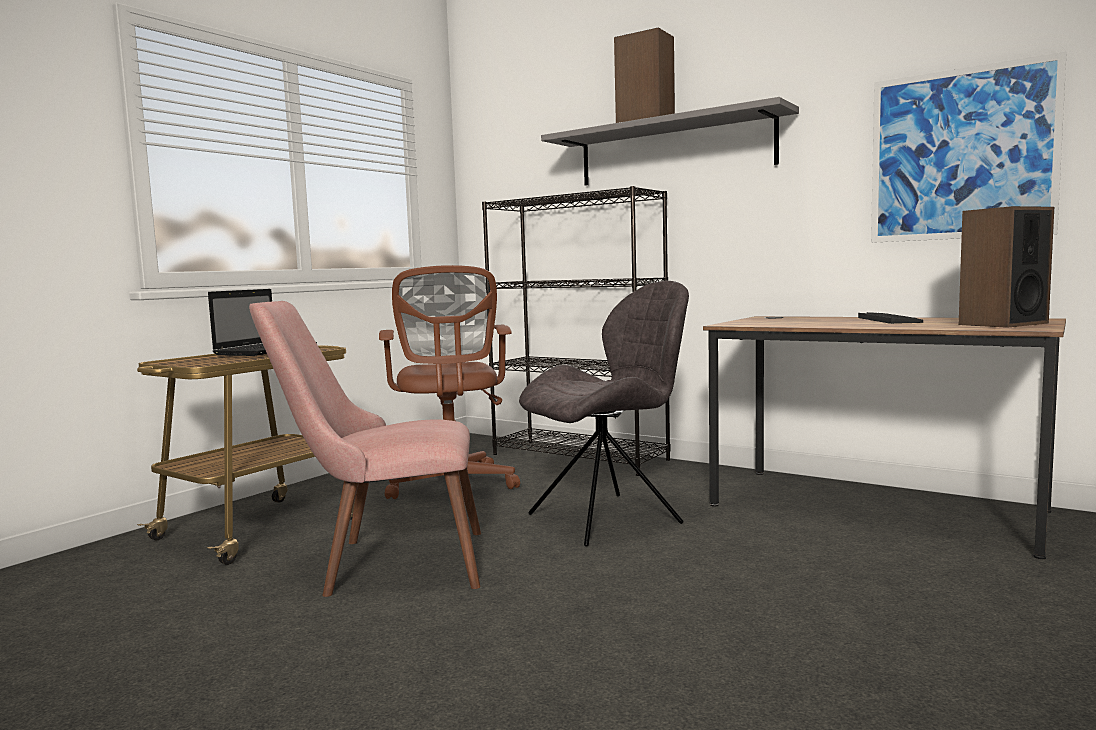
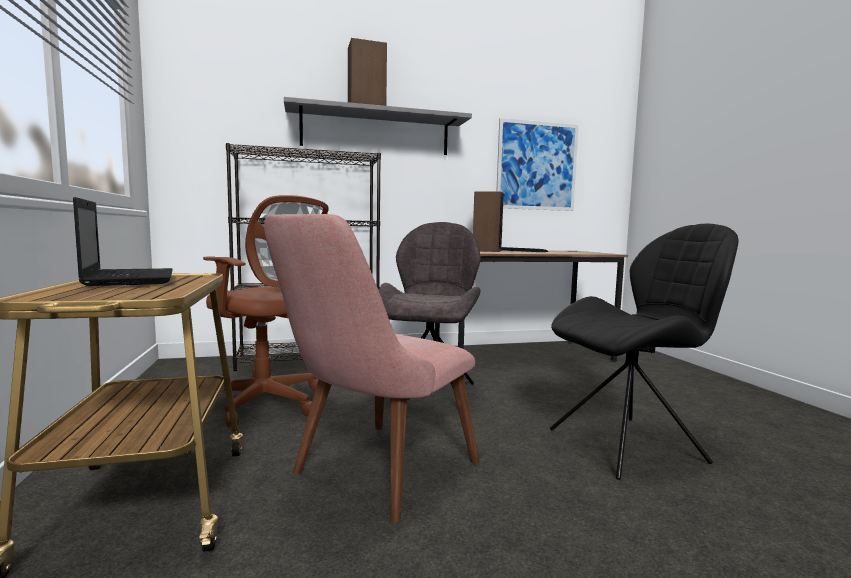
camera: 50 degrees left, 0 degrees up
speaker [959,206,1054,328] -> speaker moved to [473,191,504,252]
none -> black chair [550,224,739,480]

